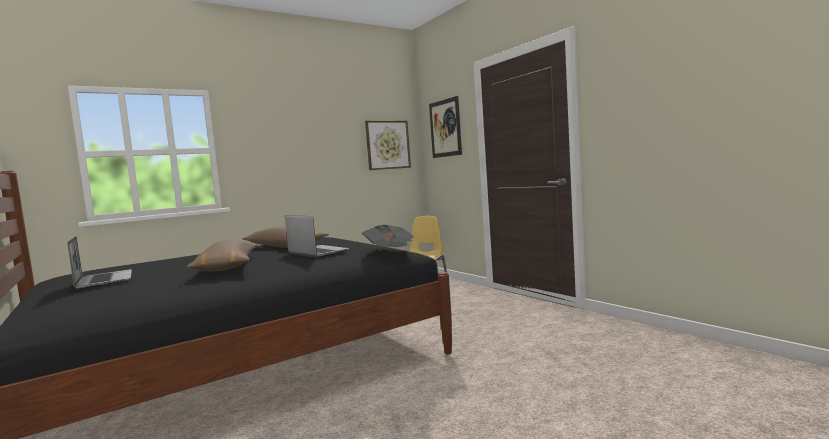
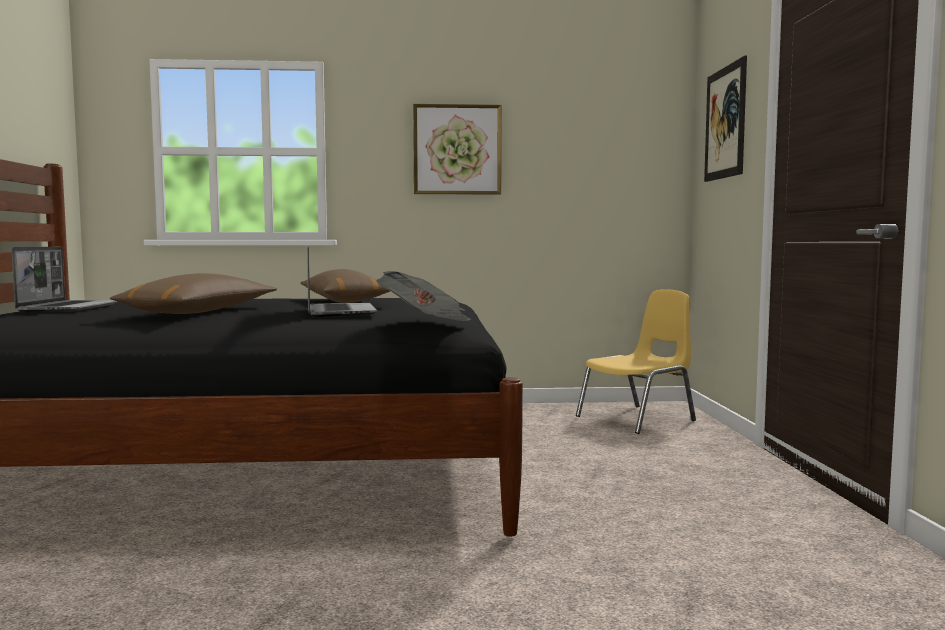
camera: 30 degrees right, 0 degrees up
picture [365,121,411,170] -> picture moved to [413,104,501,195]

